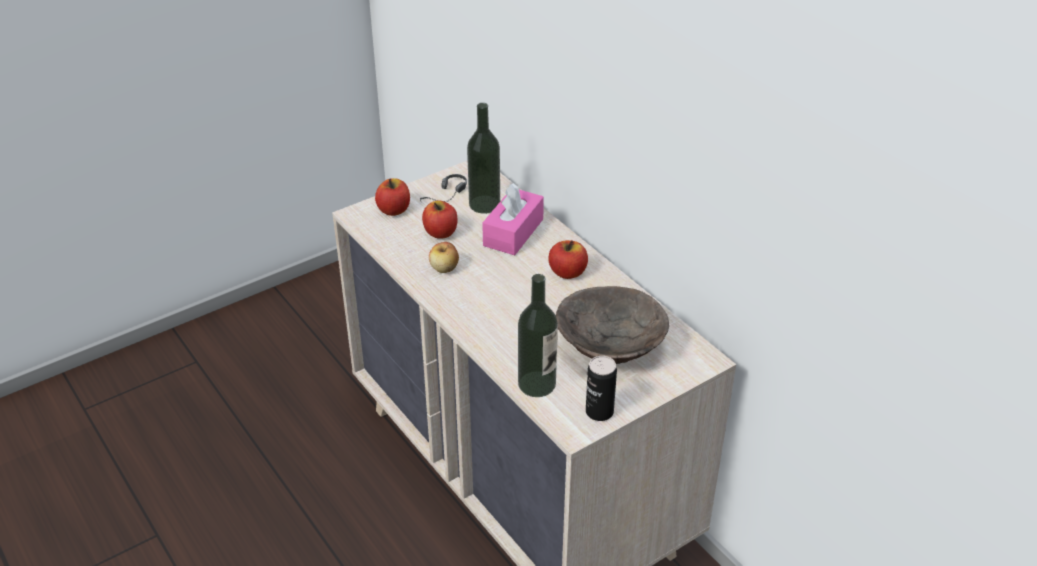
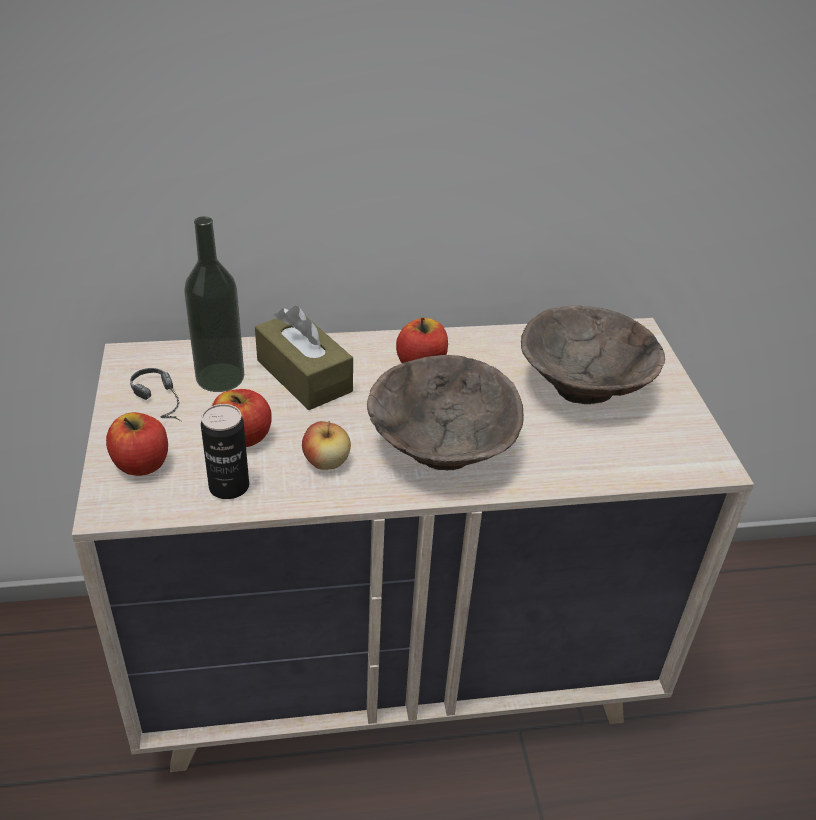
camera: 65 degrees left, 0 degrees up
pink tissue box [482,183,544,255] -> brown tissue box [255,306,353,410]
bottle [518,274,558,397] -> none
can [586,356,617,421] -> can moved to [201,404,249,499]
none -> brown bowl [367,355,524,470]

